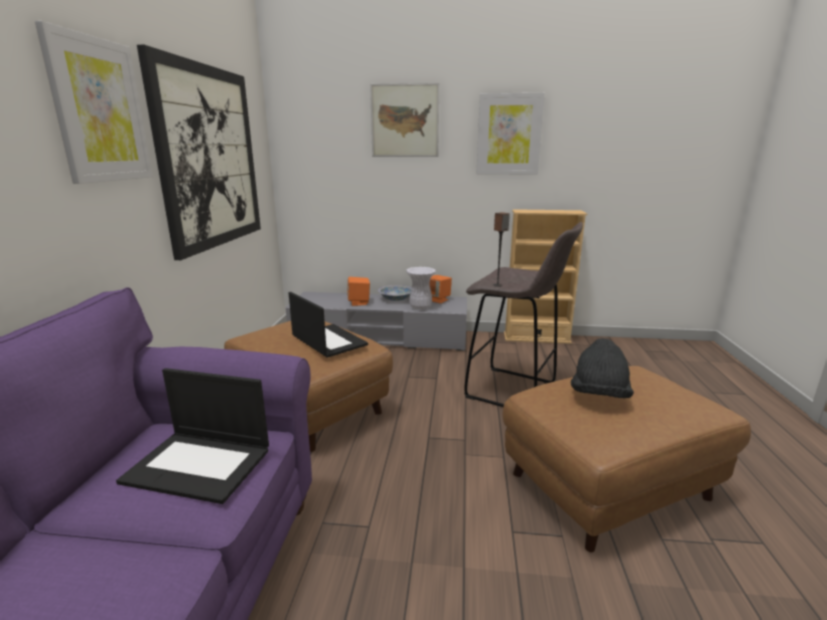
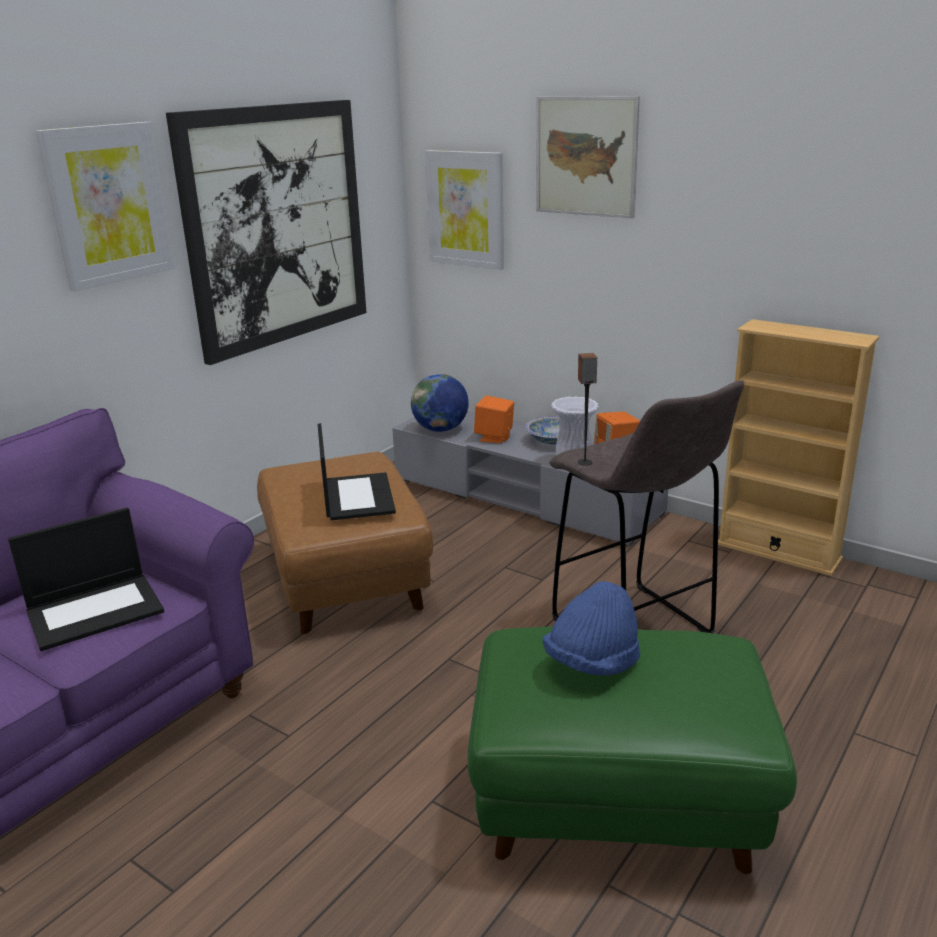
camera: 30 degrees right, 5 degrees up
laptop [116,368,269,504] -> laptop turned 75 degrees counterclockwise [8,507,164,651]
picture [476,93,545,175] -> picture moved to [425,150,504,270]
brown ottoman [503,366,751,552] -> green ottoman [468,626,797,874]
black hat [571,338,634,398] -> blue hat [542,581,640,676]
none -> globe [411,374,469,432]

